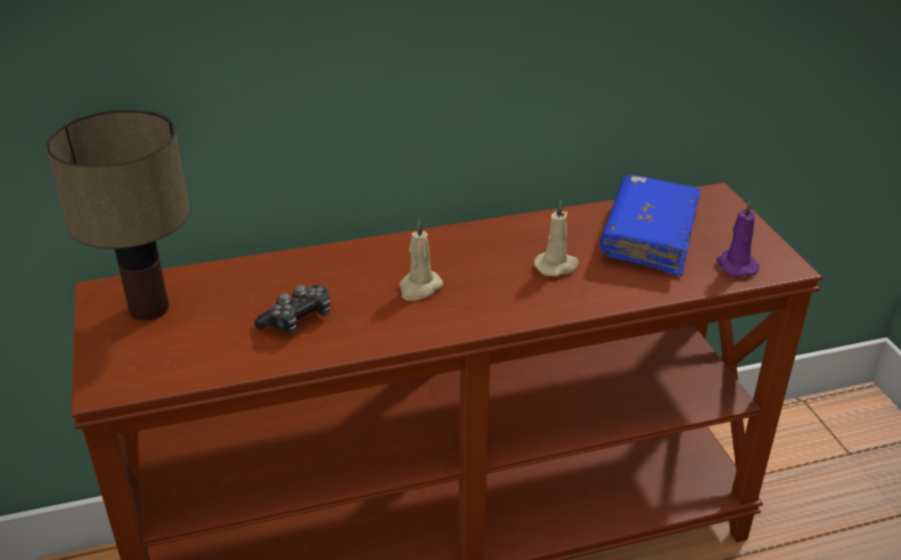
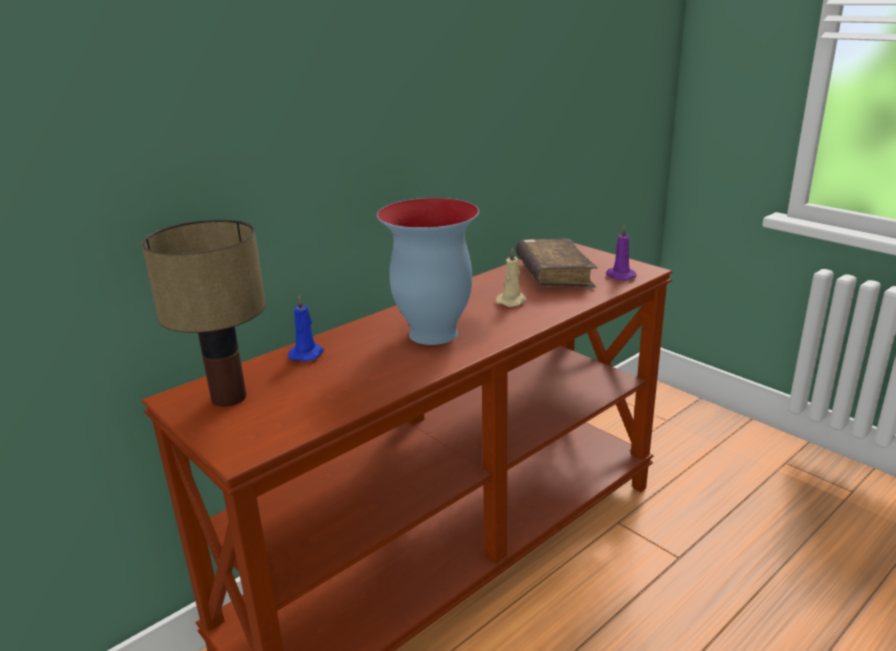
camera: 25 degrees left, 10 degrees down
game controller [254,285,331,334] -> none
beige candle [399,220,443,301] -> vase [377,198,479,345]
blue book [600,175,701,276] -> brown book [516,238,598,288]
none -> blue candle [288,295,324,362]

